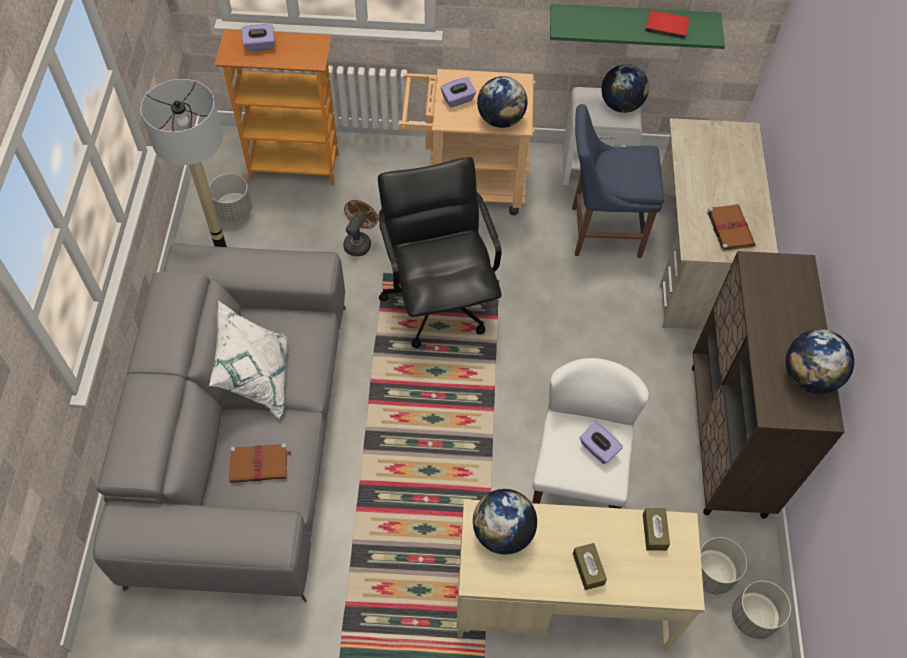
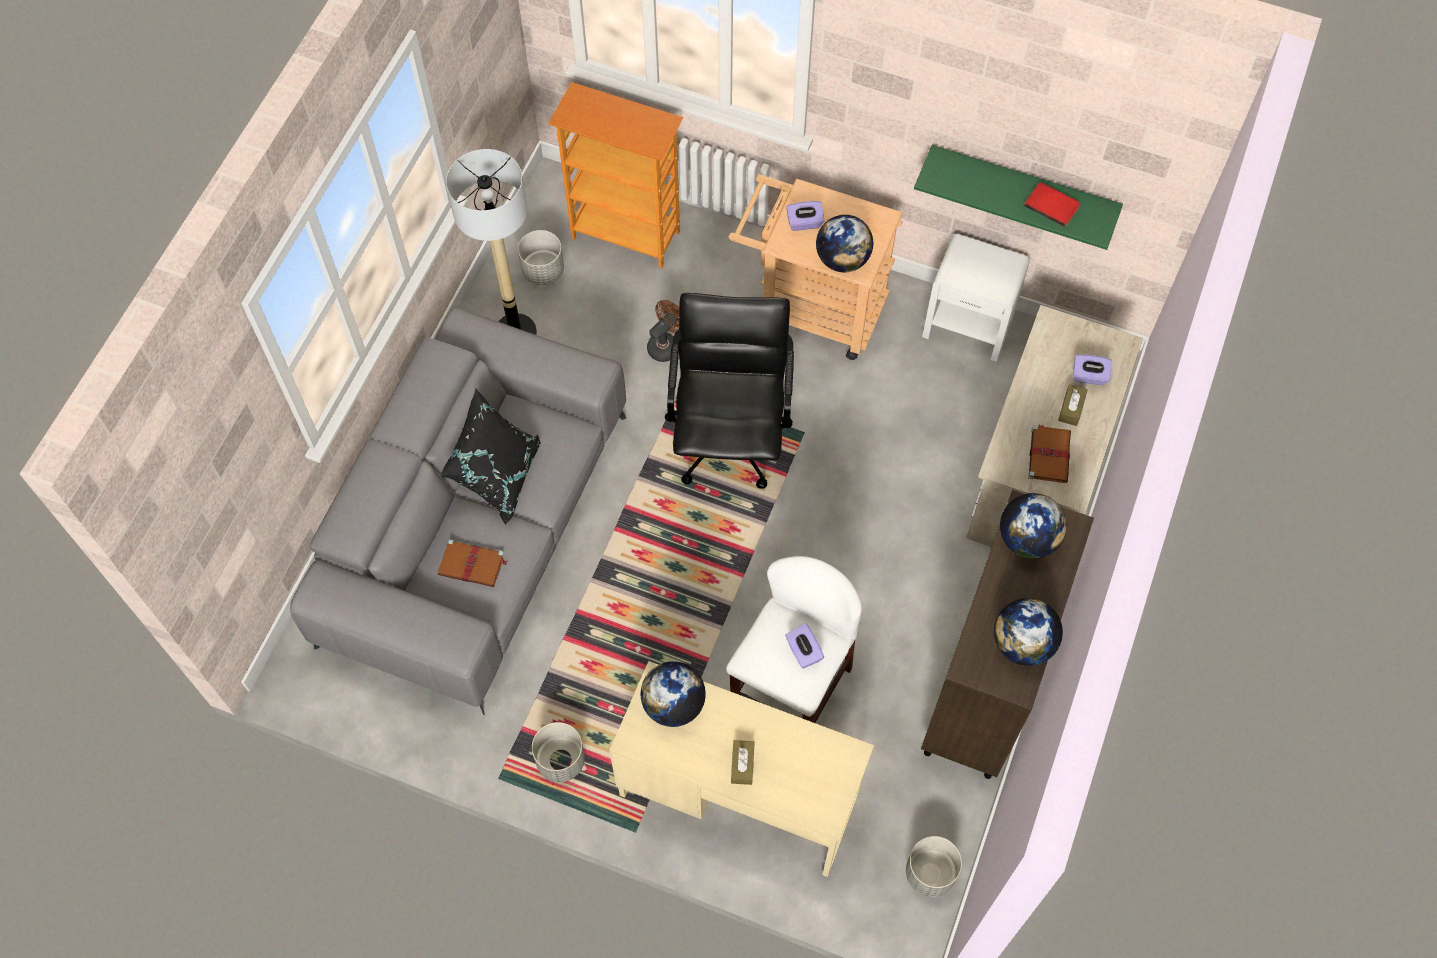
camera: 20 degrees right, 5 degrees up
white pillow [209,300,288,419] -> black pillow [440,389,541,525]
purple tissue box [241,24,275,51] -> purple tissue box moved to [1073,354,1113,385]
blue chair [572,104,664,258] -> none
globe [601,64,649,113] -> globe moved to [1000,493,1067,559]
brown tissue box [643,508,670,551] -> brown tissue box moved to [1058,384,1088,426]
grey planter [700,537,747,594] -> grey planter moved to [532,722,585,782]

